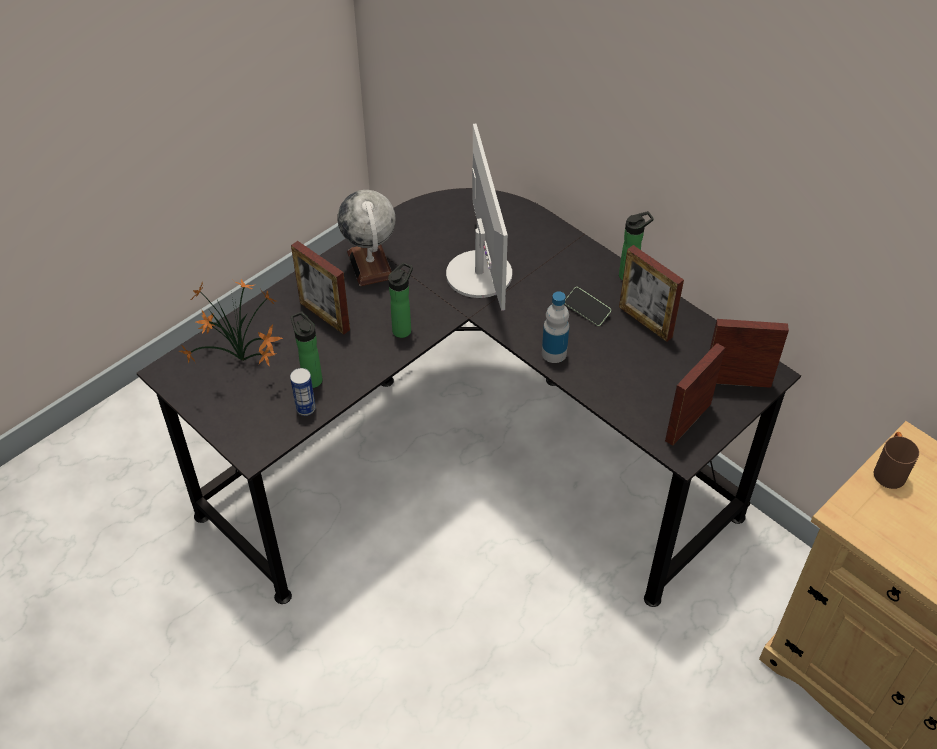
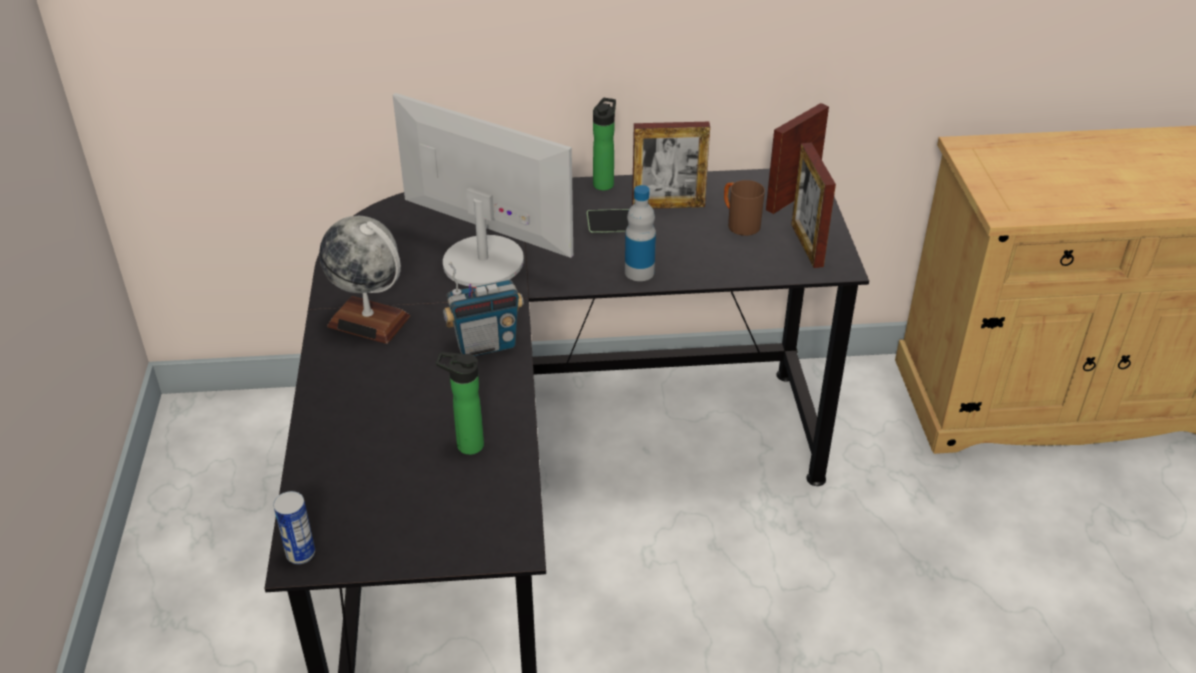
camera: 50 degrees left, 10 degrees down
potted plant [178,279,283,367] -> none
can [290,368,316,416] -> can moved to [273,491,315,564]
picture frame [291,241,350,335] -> none
bottle [388,262,413,338] -> radio [443,262,524,356]
brown mug [874,432,919,489] -> brown mug moved to [724,180,765,236]

